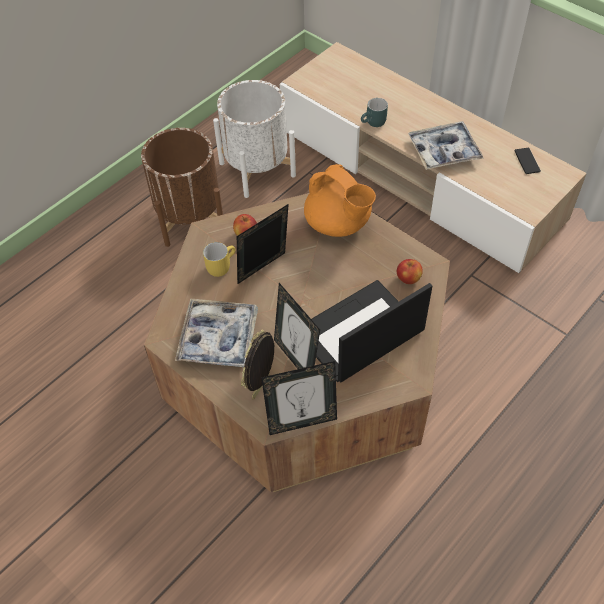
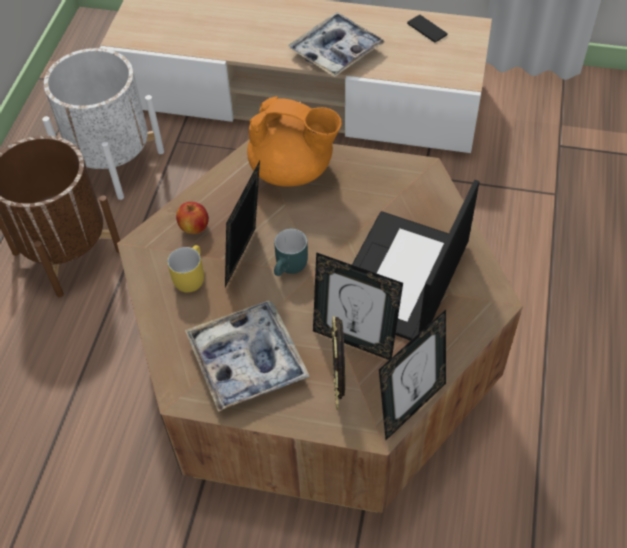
camera: 30 degrees left, 0 degrees up
turquoise mug [361,98,388,127] -> turquoise mug moved to [274,229,308,276]
apple [397,259,423,284] -> none

